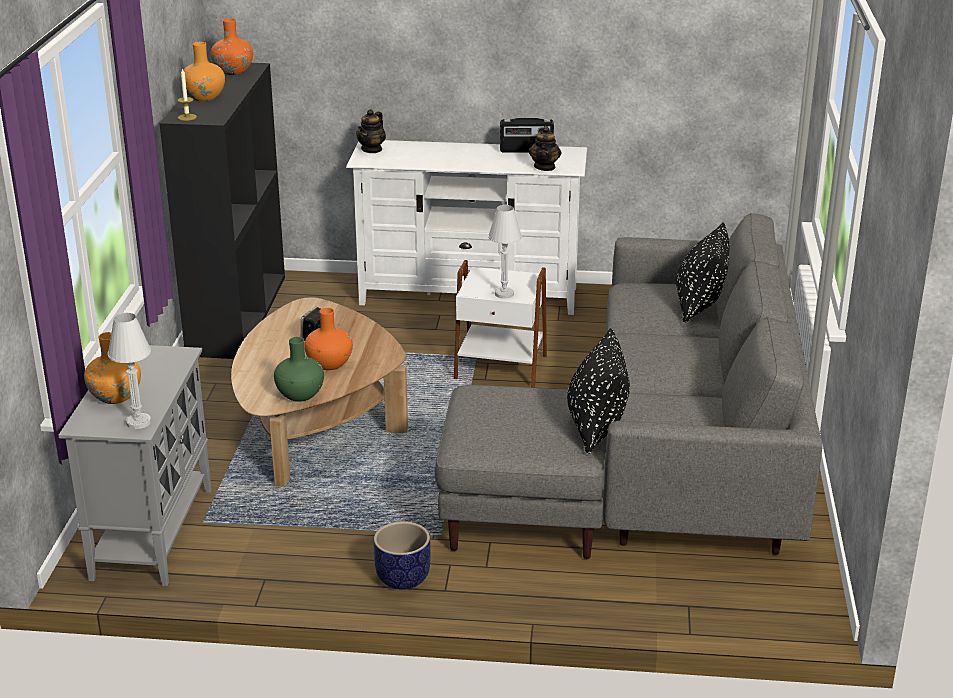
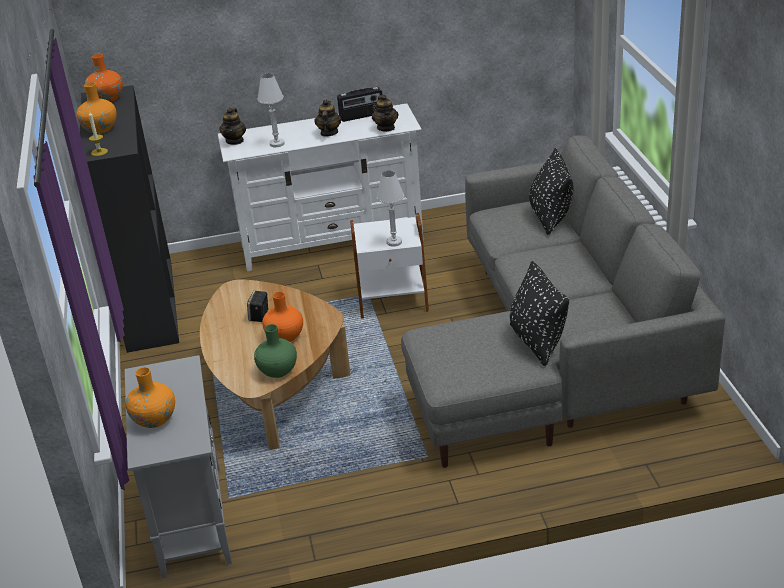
camera: 15 degrees left, 5 degrees up
white table lamp [108,313,151,429] -> white table lamp moved to [257,73,285,147]
planter [373,521,431,590] -> none
none -> teapot [314,99,341,137]

